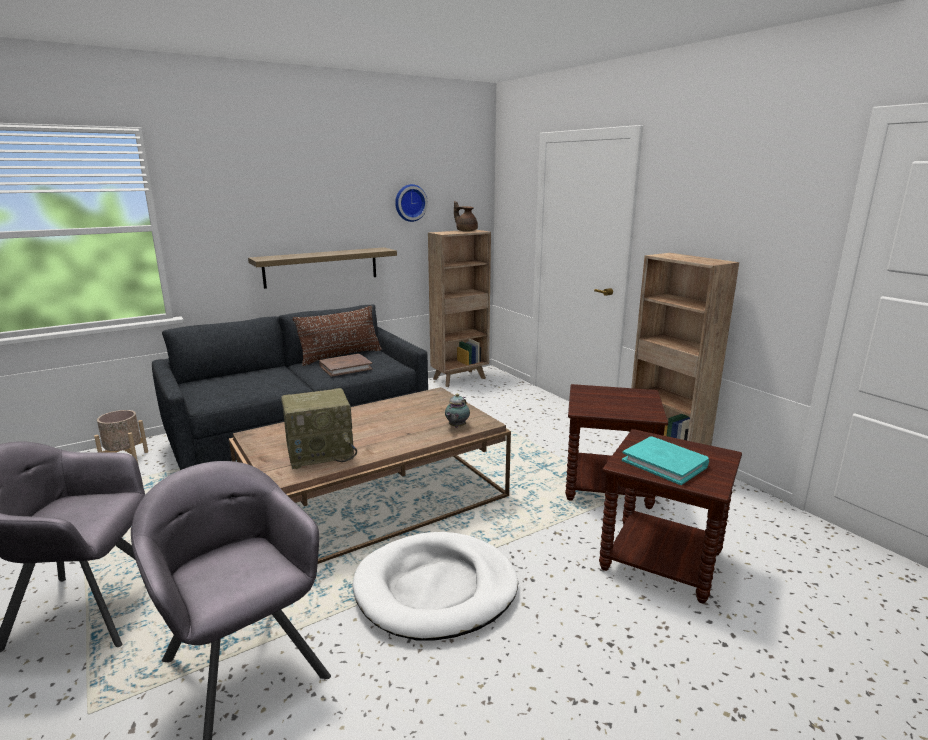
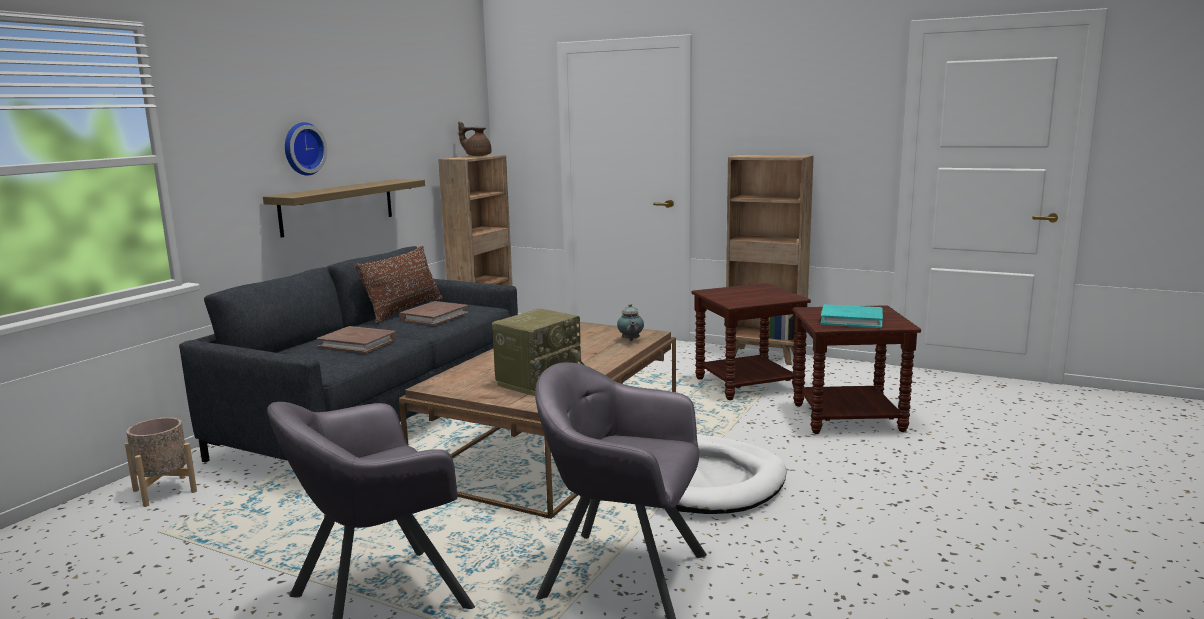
camera: 30 degrees left, 5 degrees down
wall clock [395,184,428,222] -> wall clock moved to [285,122,327,176]
none -> brown book [317,326,396,353]

